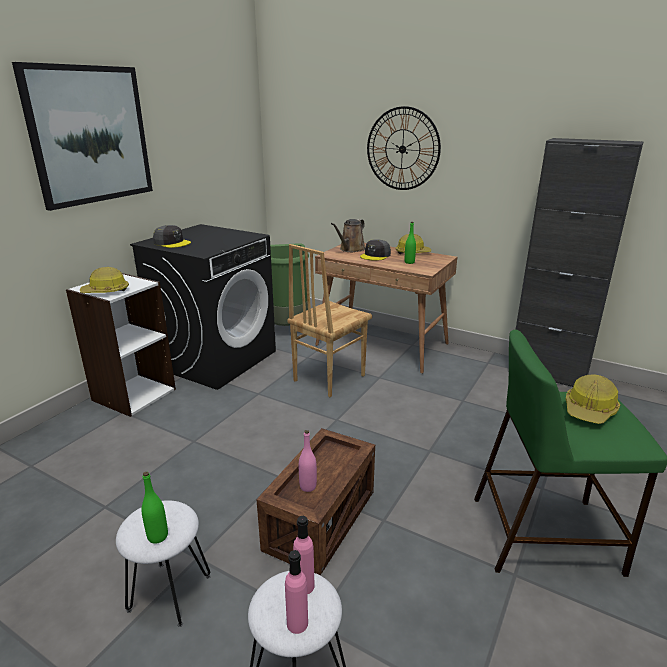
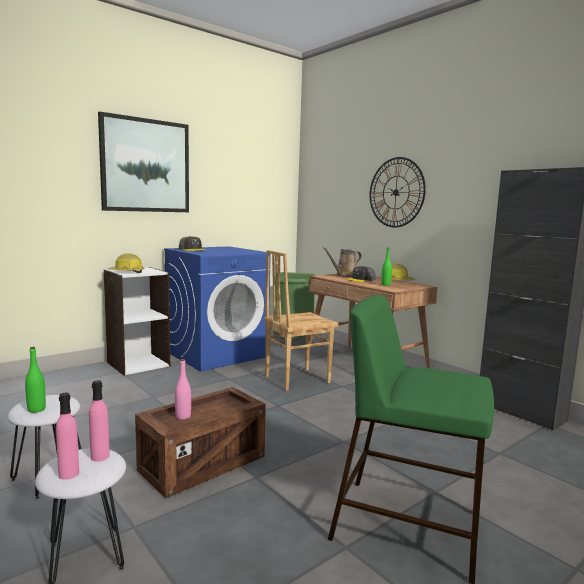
camera: 20 degrees right, 15 degrees down
black washing machine [130,224,276,390] -> blue washing machine [164,246,271,372]
hard hat [565,374,620,424] -> none

